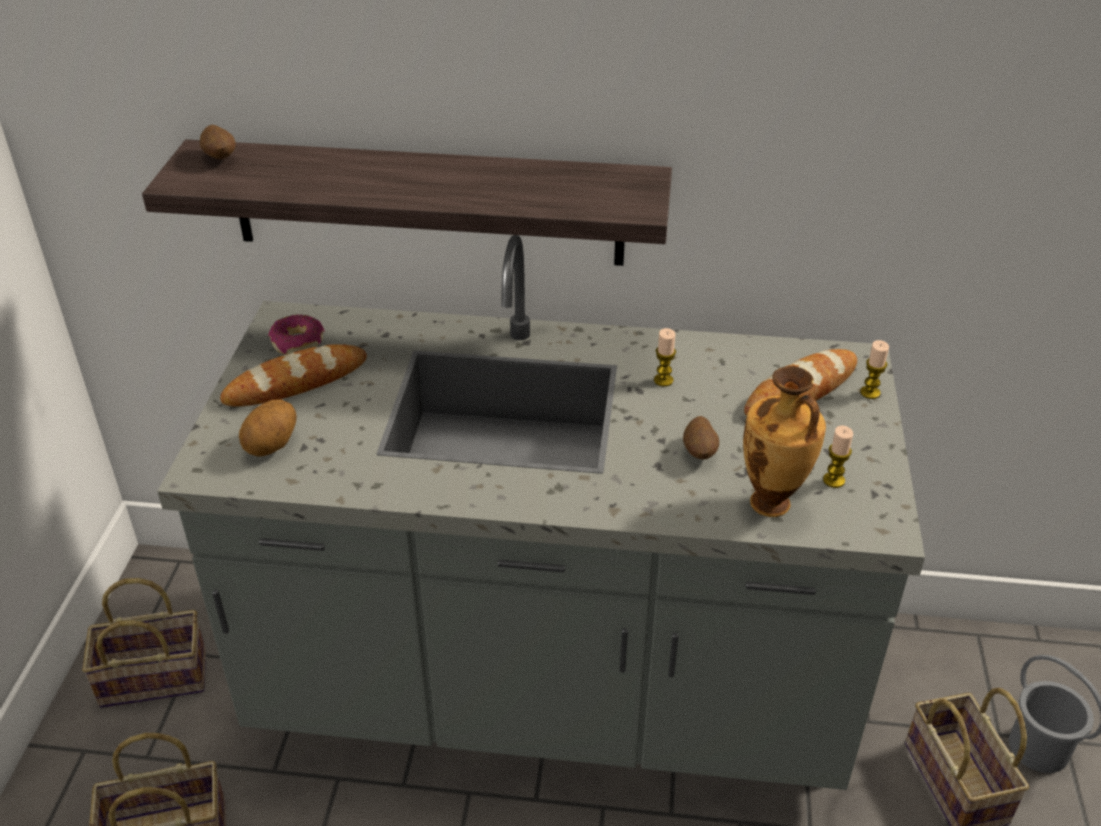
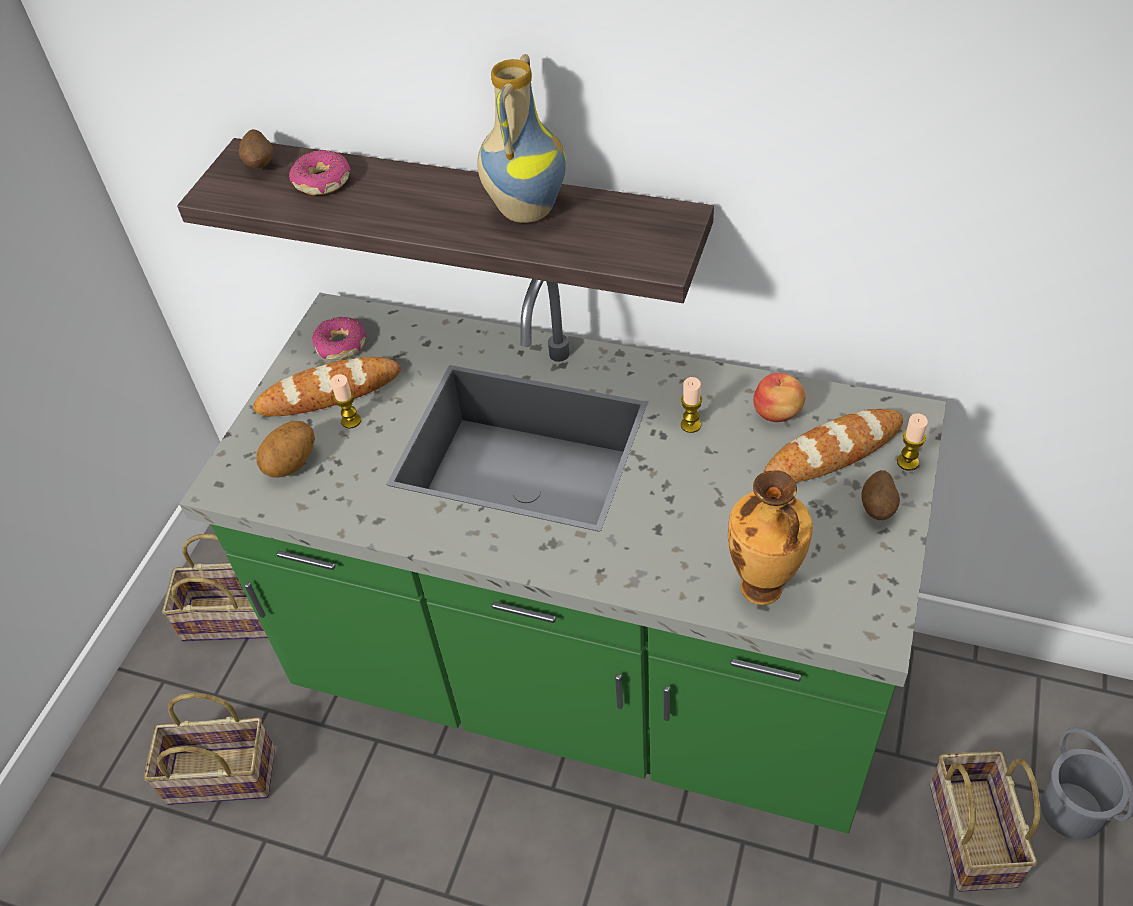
camera: 15 degrees right, 10 degrees up
grey counter [157,235,925,790] -> green counter [179,279,946,834]
potato [683,416,719,459] -> potato moved to [861,470,900,520]
candle [823,426,853,488] -> candle moved to [331,374,361,429]
none -> donut [289,150,351,195]
none -> vase [477,54,566,223]
none -> apple [753,373,805,422]

